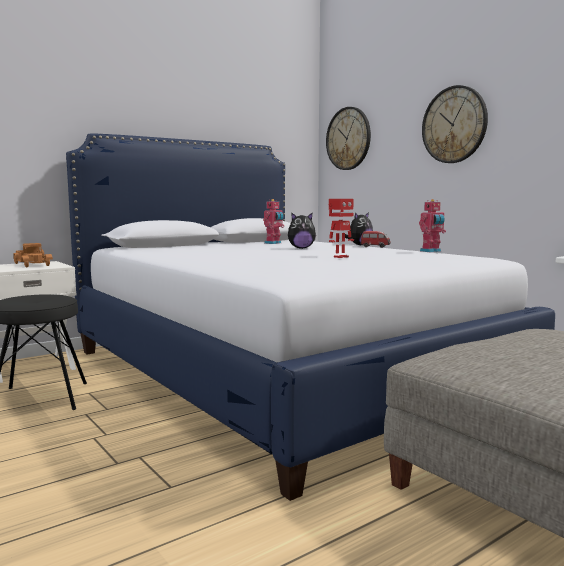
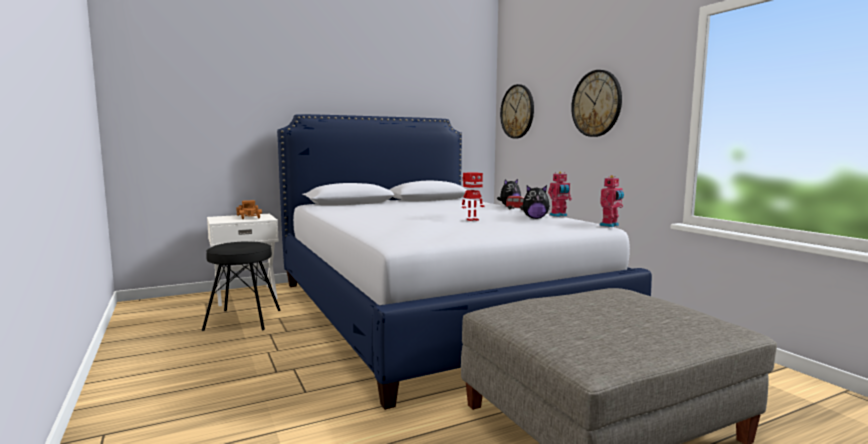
camera: 10 degrees right, 0 degrees up
toy robot [263,199,284,244] -> toy robot moved to [599,175,624,227]
plush toy [288,213,316,249] -> plush toy moved to [523,185,550,219]

